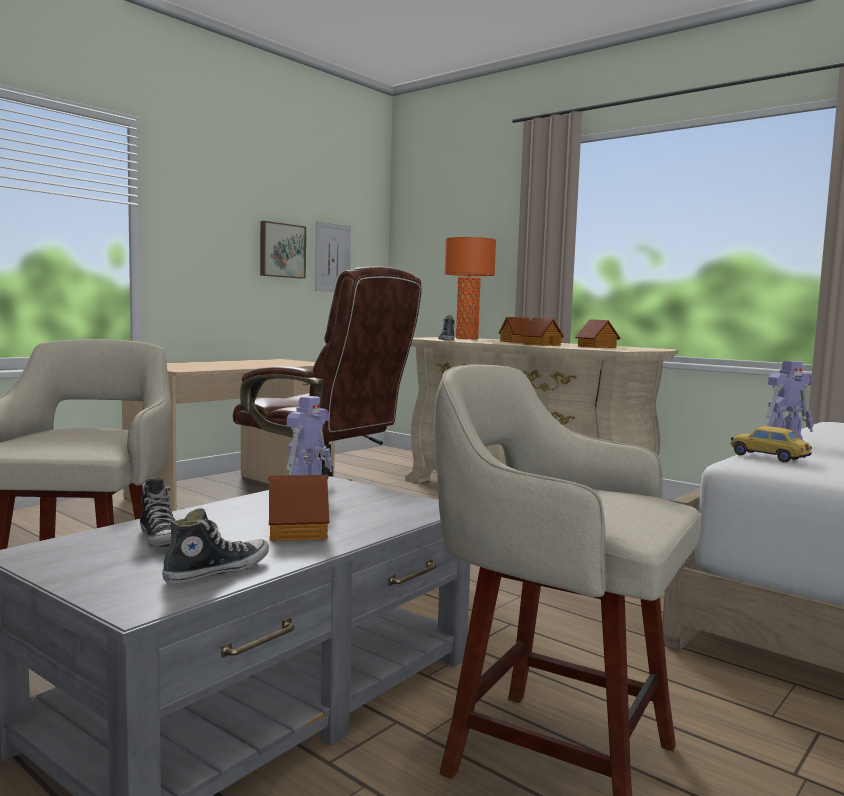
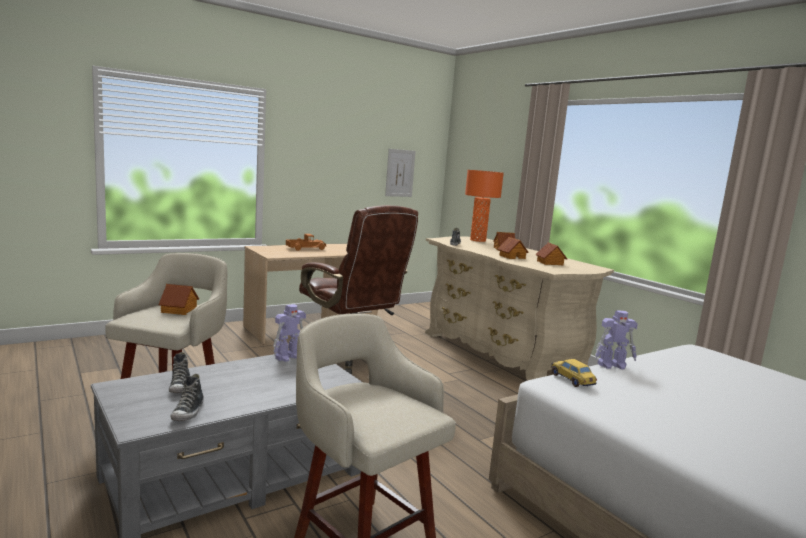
camera: 15 degrees right, 5 degrees up
shoe [162,508,269,583] -> shoe turned 120 degrees clockwise [171,374,204,421]
picture [260,221,306,279] -> none
toy house [268,475,329,541] -> toy house moved to [158,284,199,315]
none -> toy truck [286,234,326,251]

